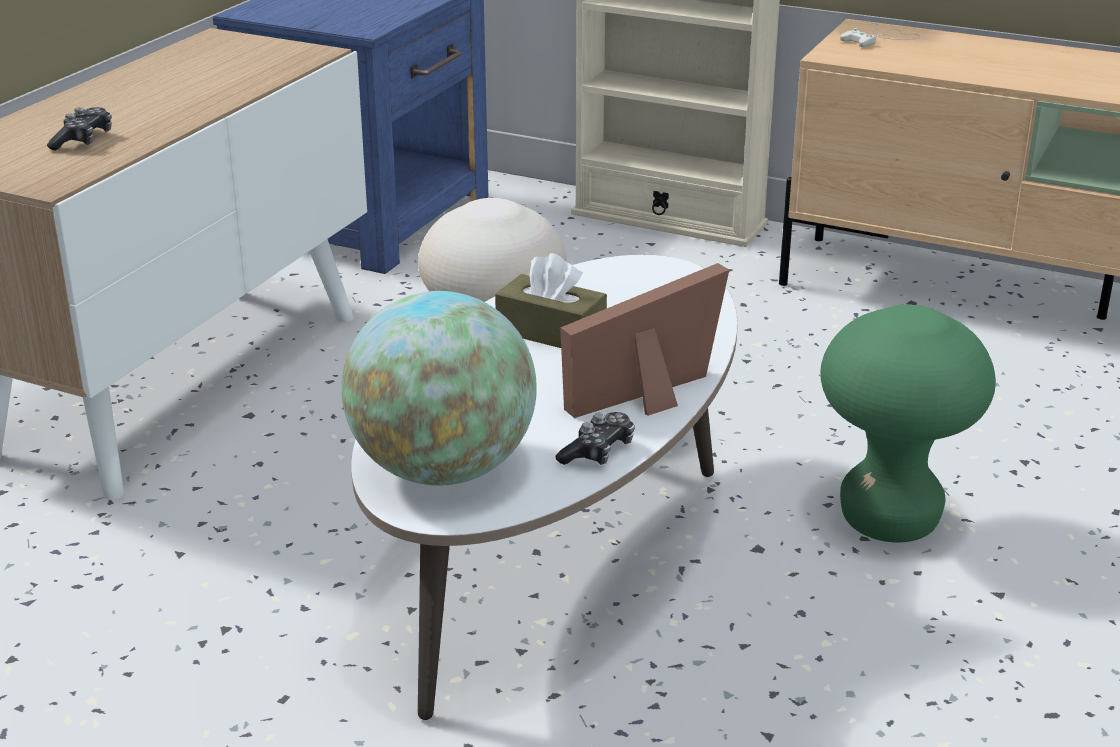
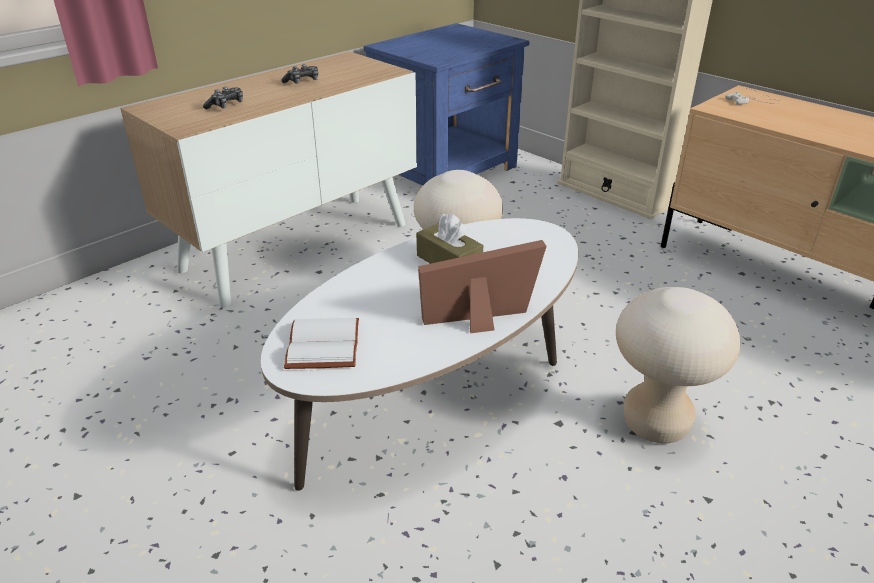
camera: 20 degrees right, 5 degrees up
globe [341,291,537,486] -> white book [284,318,359,369]
game controller [556,412,635,465] -> game controller moved to [281,64,318,84]
green stool [820,304,996,543] -> beige stool [616,287,740,444]

